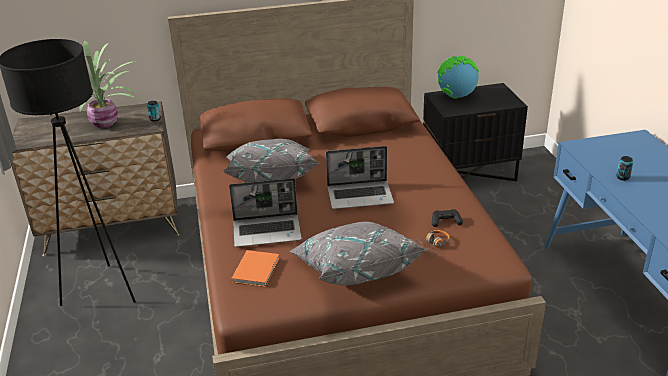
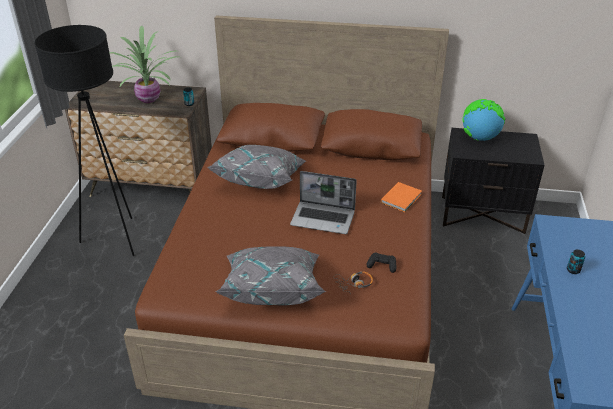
camera: 20 degrees right, 5 degrees up
laptop [229,178,302,247] -> none
orange book [231,250,279,287] -> orange book moved to [381,182,422,212]

